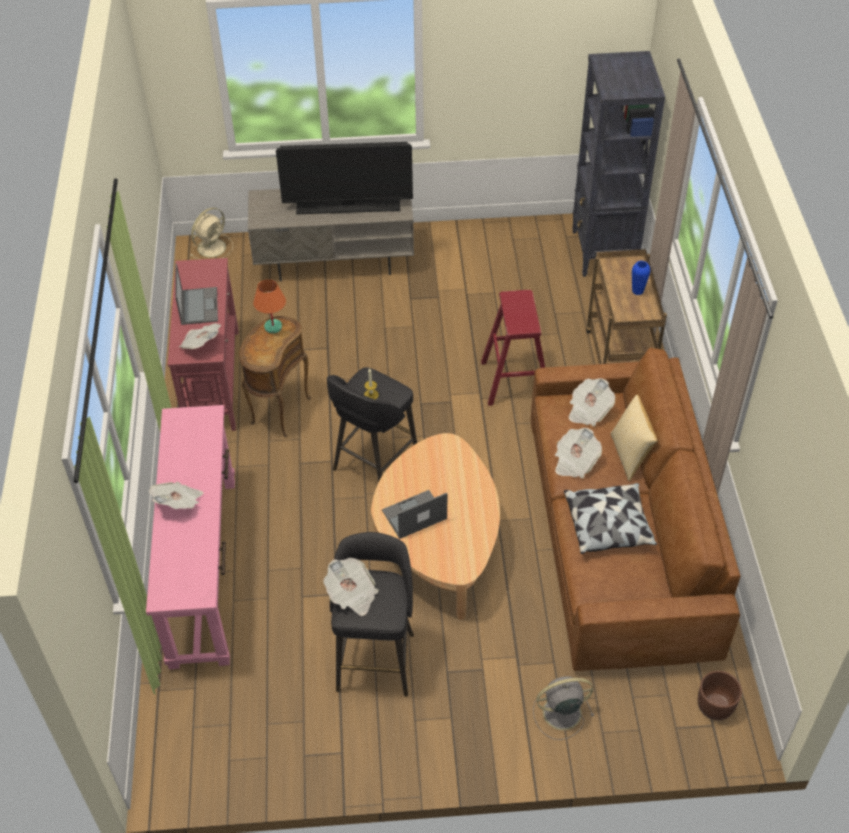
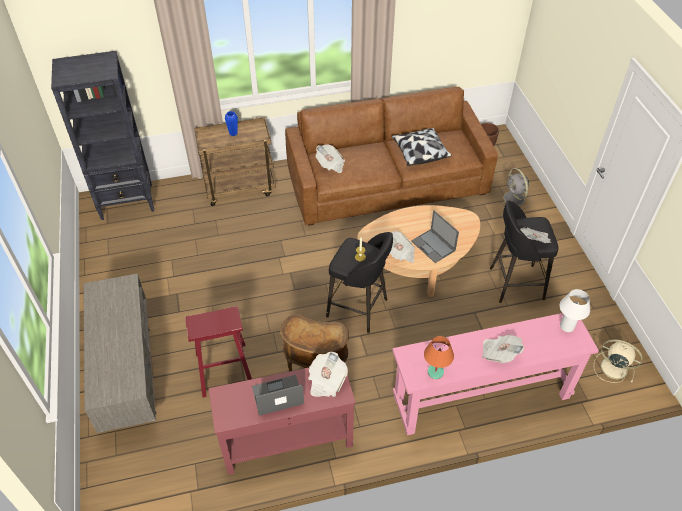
camera: 100 degrees left, 0 degrees up
beige fan [190,208,233,260] -> beige fan moved to [594,339,643,383]
orange table lamp [253,279,286,334] -> orange table lamp moved to [424,336,454,379]
television [276,142,413,214] -> none
red stool [481,290,545,406] -> red stool moved to [185,306,252,398]
newspaper [555,428,602,478] -> newspaper moved to [390,231,415,263]
pillow [610,395,658,481] -> none
none -> white table lamp [560,289,590,332]

